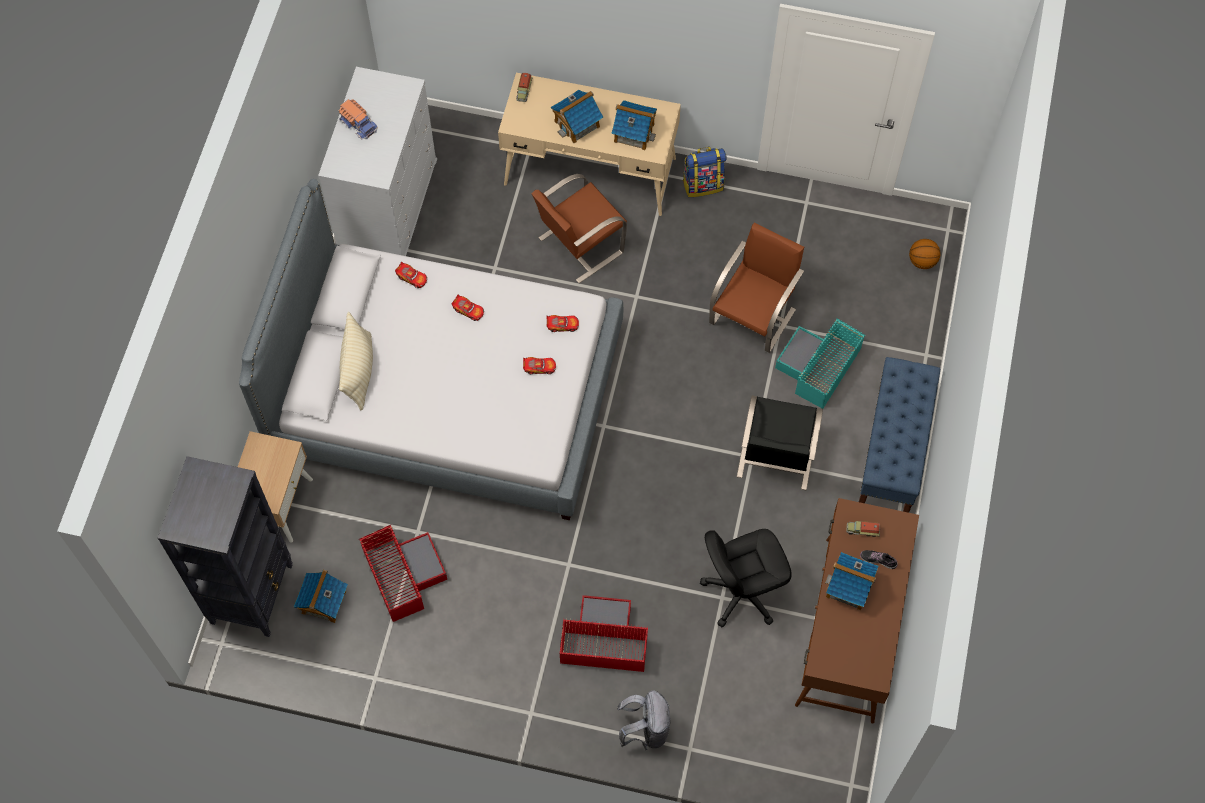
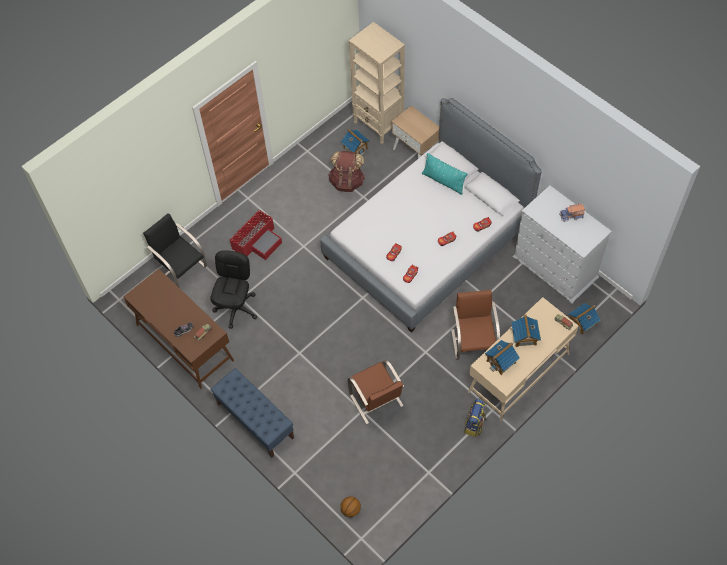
camera: 125 degrees right, 5 degrees down
black bookcase [158,456,293,637] -> beige bookcase [349,22,405,144]
beige pillow [339,312,373,411] -> turquoise pillow [422,153,468,195]
red storage box [360,525,447,622] -> brown backpack [328,151,365,192]
grey backpack [617,690,670,750] -> none
black chair [737,395,823,490] -> black chair moved to [143,213,207,288]
turquoise storage box [775,318,865,409] -> none
toy house [825,552,878,610] -> toy house moved to [569,303,600,335]

